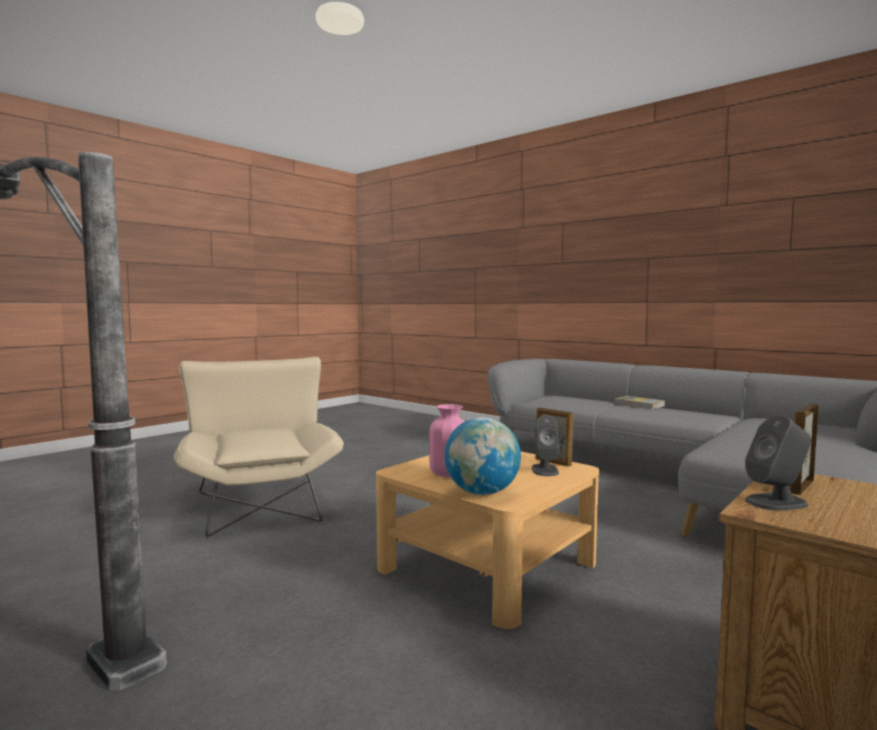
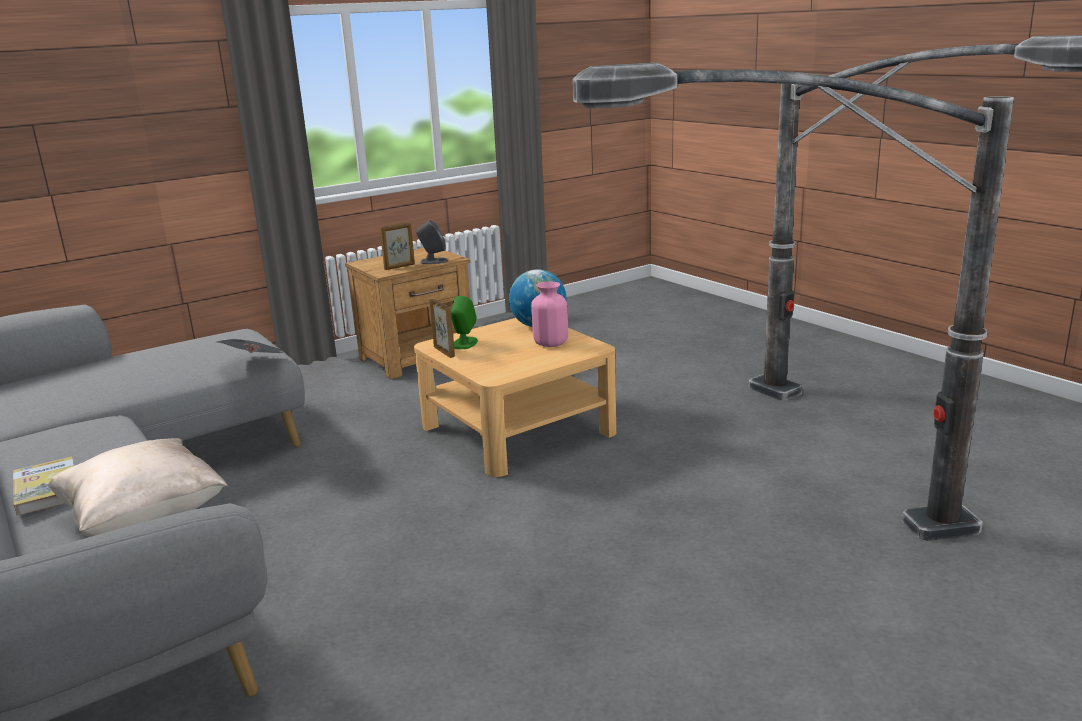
camera: 165 degrees left, 15 degrees up
beige armchair [174,357,344,537] -> floor lamp [573,63,1014,541]
grey speaker [532,415,559,476] -> green speaker [451,296,478,349]
none -> beige pillow [49,438,228,537]
none -> newspaper [217,339,283,353]

